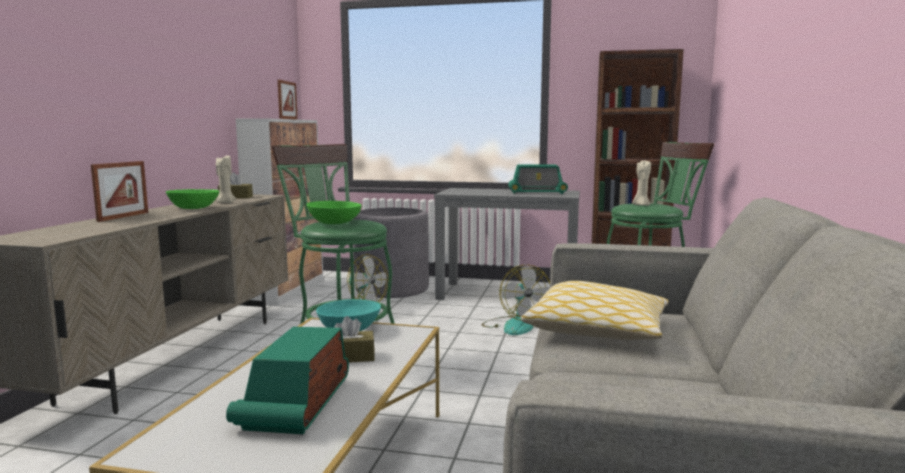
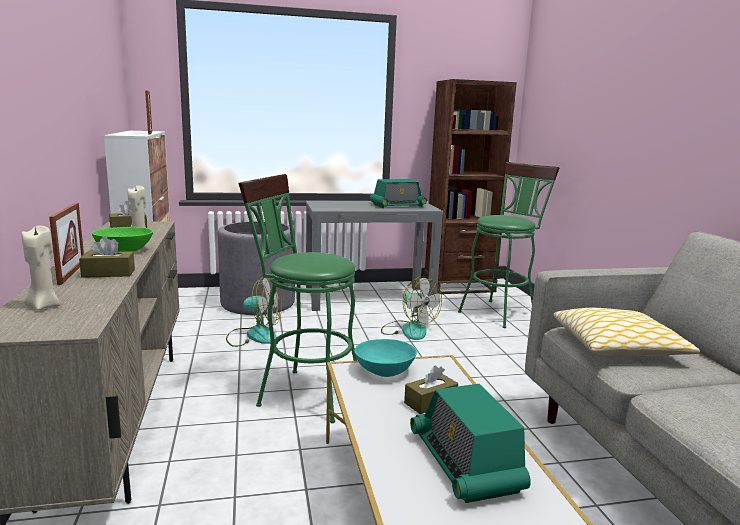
camera: 25 degrees left, 5 degrees up
green bowl [306,201,362,224] -> none
beige candle [632,160,651,206] -> beige candle moved to [21,226,60,310]
none -> brown tissue box [79,236,135,278]

